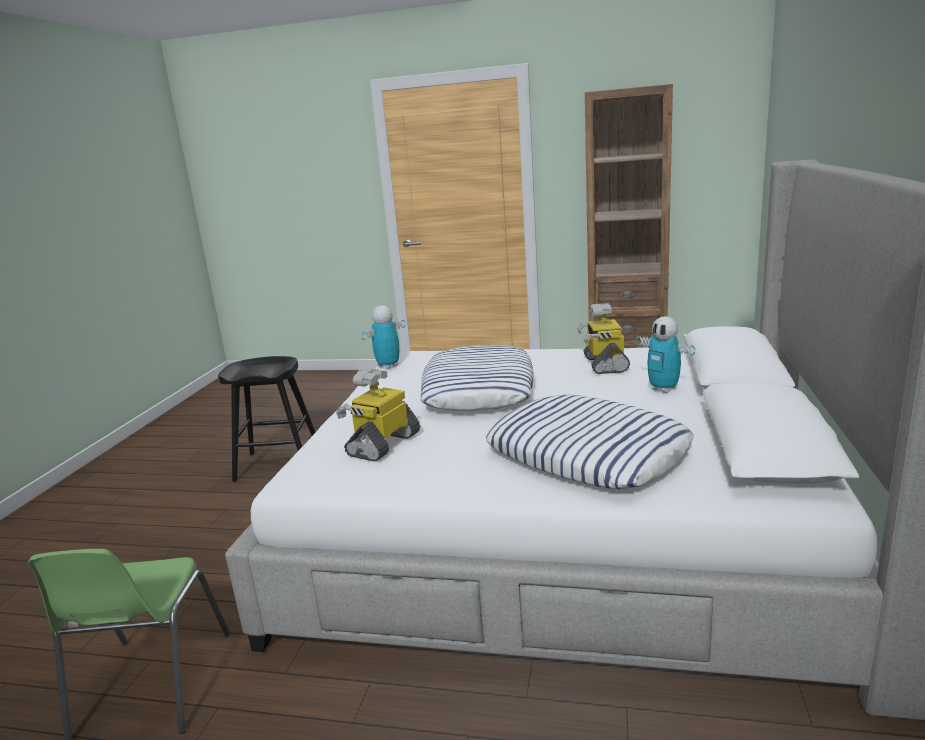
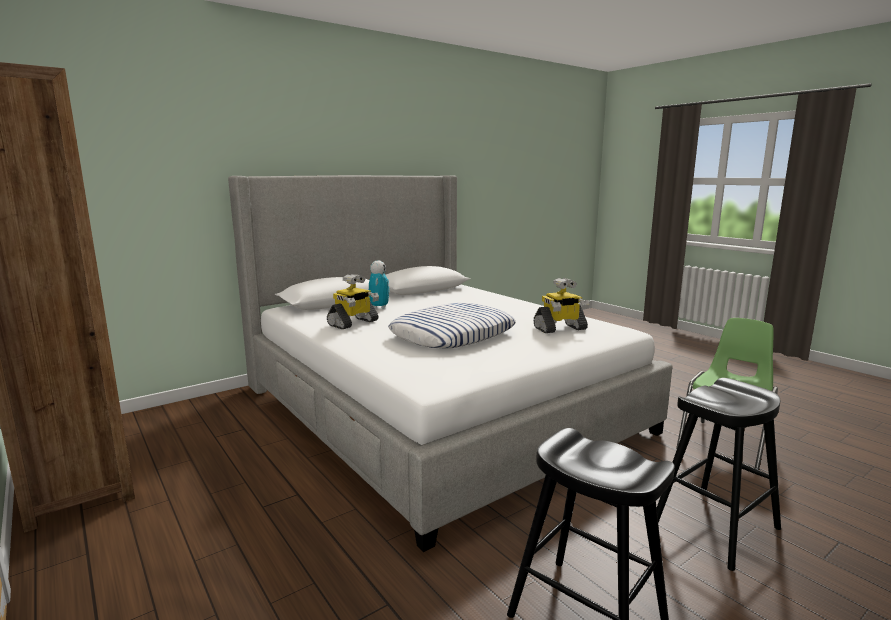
camera: 140 degrees left, 5 degrees down
toy robot [362,305,405,369] -> none
pillow [486,395,694,489] -> none
none -> black stool [657,378,781,571]

